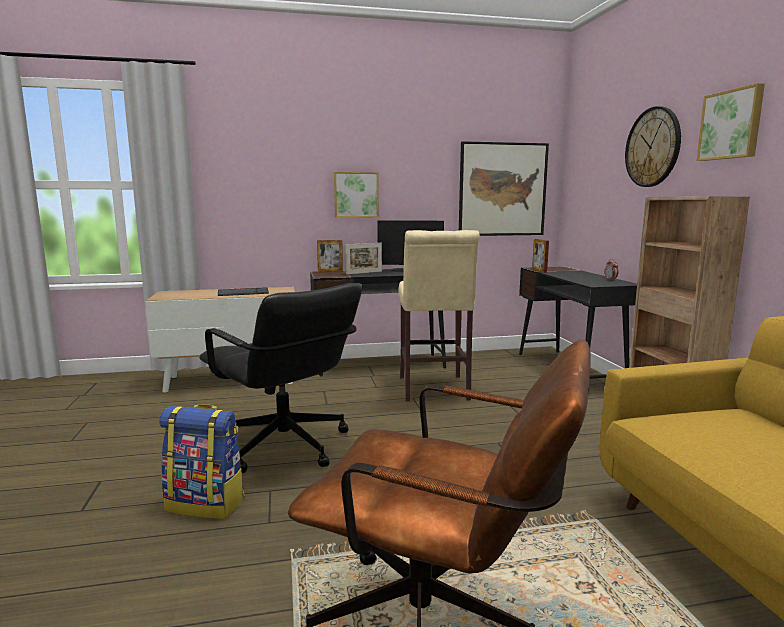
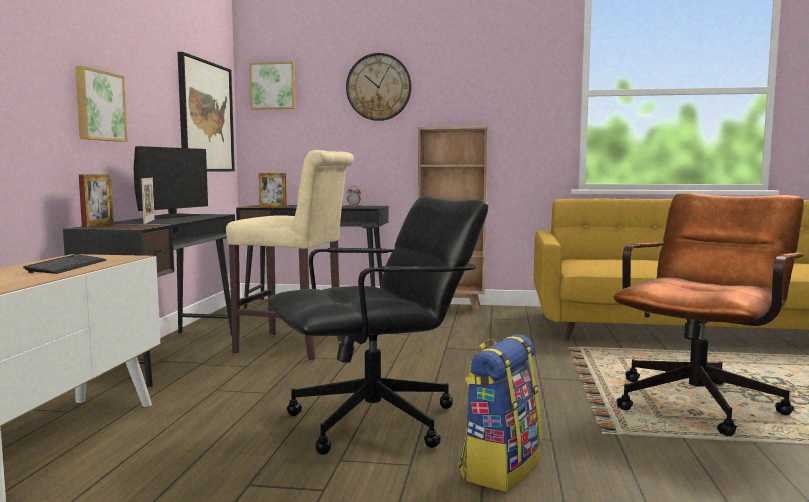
camera: 70 degrees left, 5 degrees down
picture [697,83,765,161] -> picture moved to [249,62,296,110]

